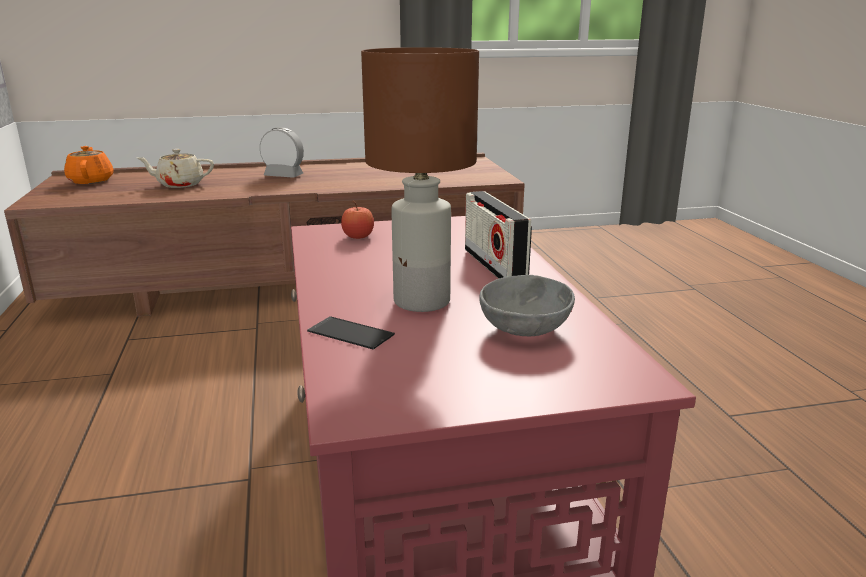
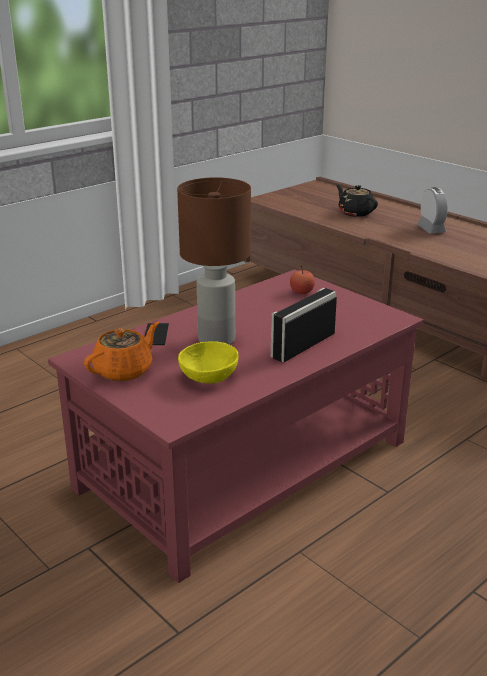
camera: 60 degrees right, 5 degrees up
orange teapot [64,146,113,184] -> orange teapot moved to [84,322,159,381]
beige teapot [138,149,214,188] -> black teapot [336,184,378,217]
grey bowl [479,275,575,336] -> yellow bowl [178,341,239,384]

